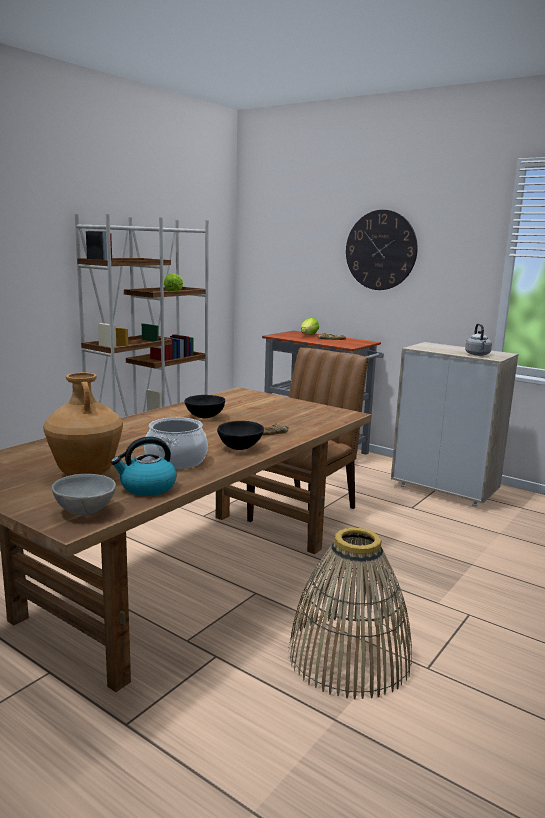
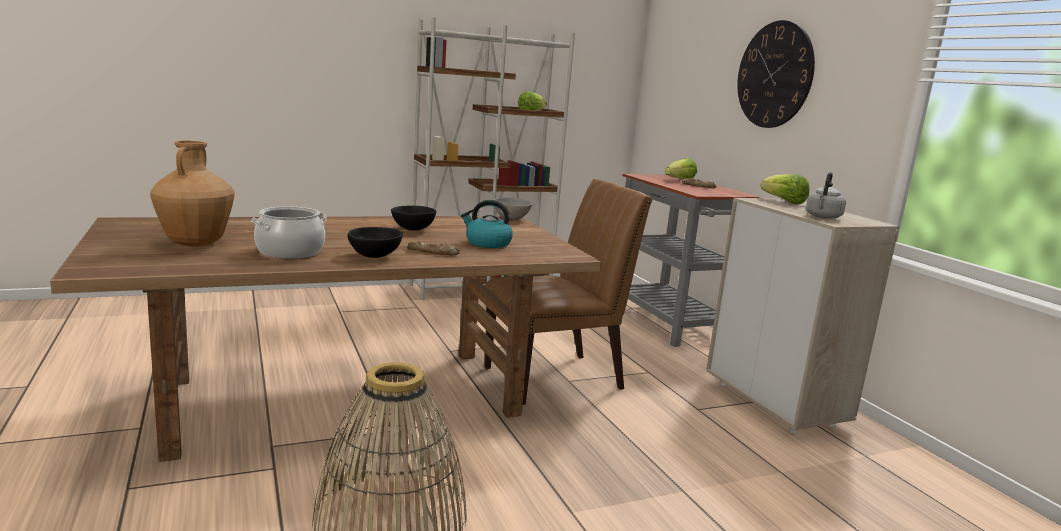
camera: 30 degrees right, 0 degrees up
grey bowl [52,474,116,515] -> grey bowl moved to [494,197,532,220]
kettle [111,437,177,496] -> kettle moved to [461,200,513,248]
none -> lettuce [760,174,810,204]

